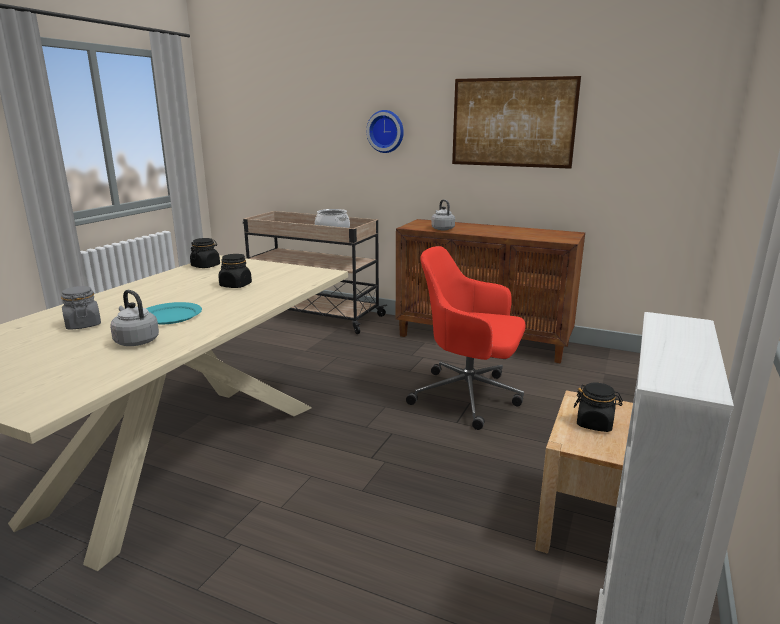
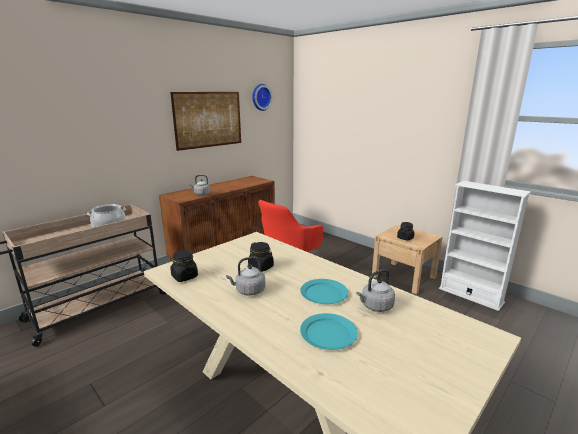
camera: 70 degrees left, 0 degrees up
grey jar [61,286,101,330] -> turquoise plate [300,313,358,350]
wall clock [366,110,404,153] -> wall clock moved to [252,84,273,111]
none -> grey kettle [226,257,265,296]

